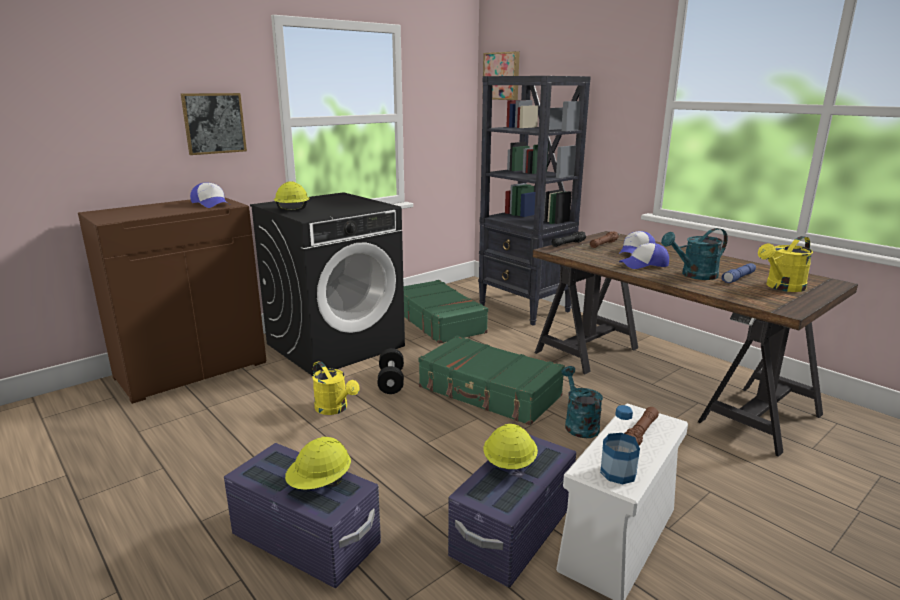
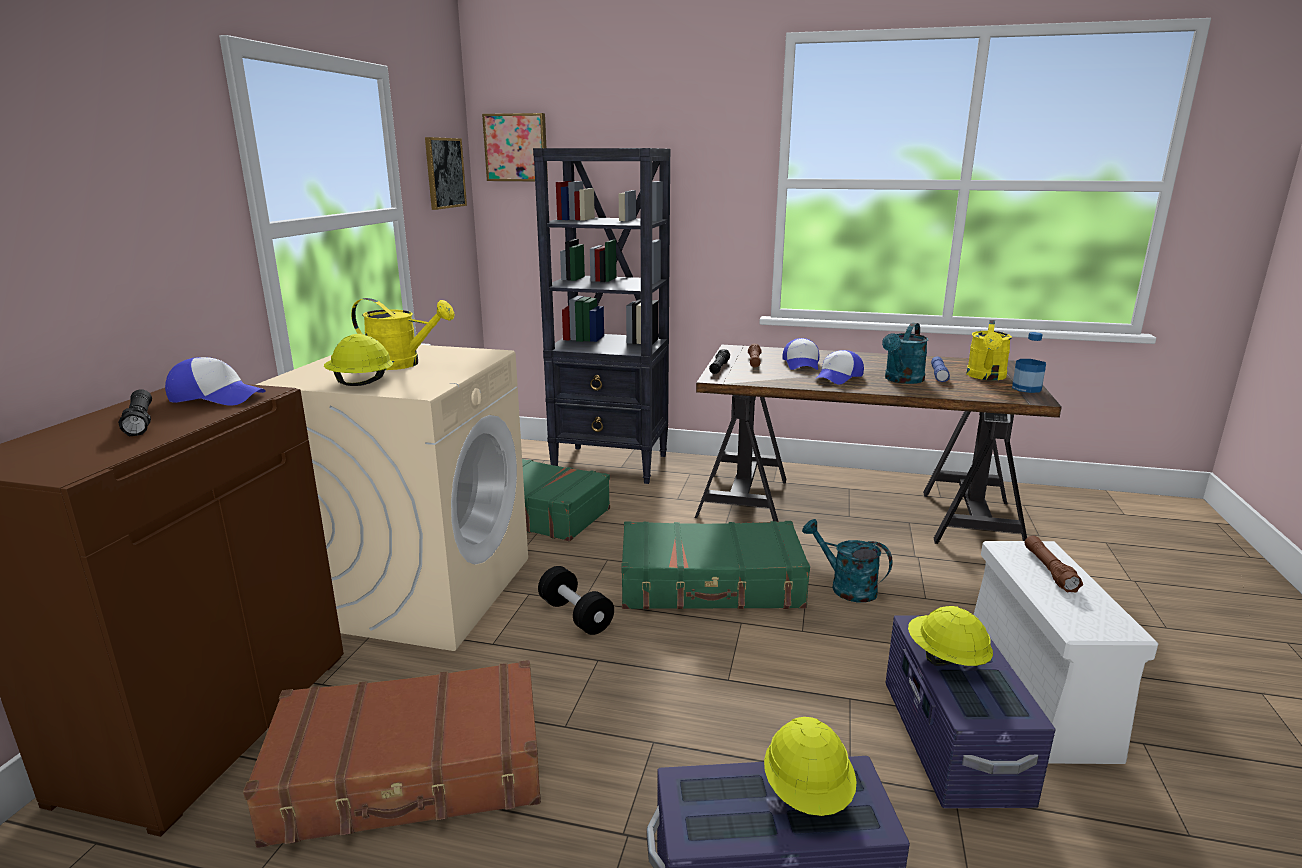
camera: 35 degrees left, 0 degrees up
picture [181,93,247,155] -> picture moved to [425,137,467,210]
black washing machine [250,192,405,376] -> beige washing machine [255,345,528,651]
yellow watering can [312,361,360,415] -> yellow watering can moved to [351,298,455,370]
bottle [600,405,640,484] -> bottle moved to [1012,332,1046,393]
none -> black flashlight [118,389,152,436]
none -> brown suitcase [243,660,541,848]

